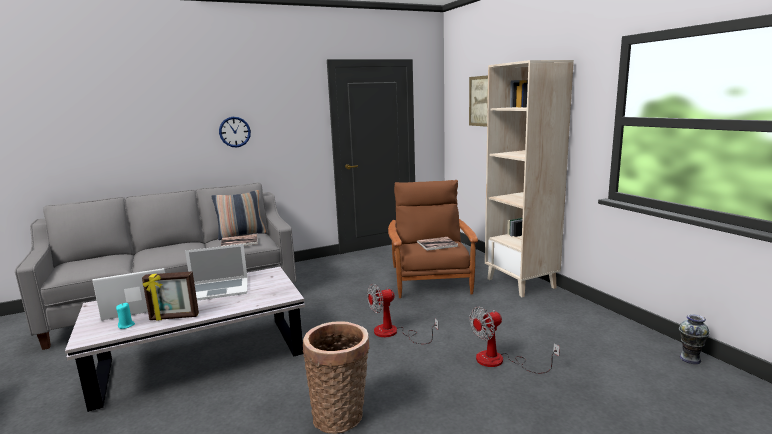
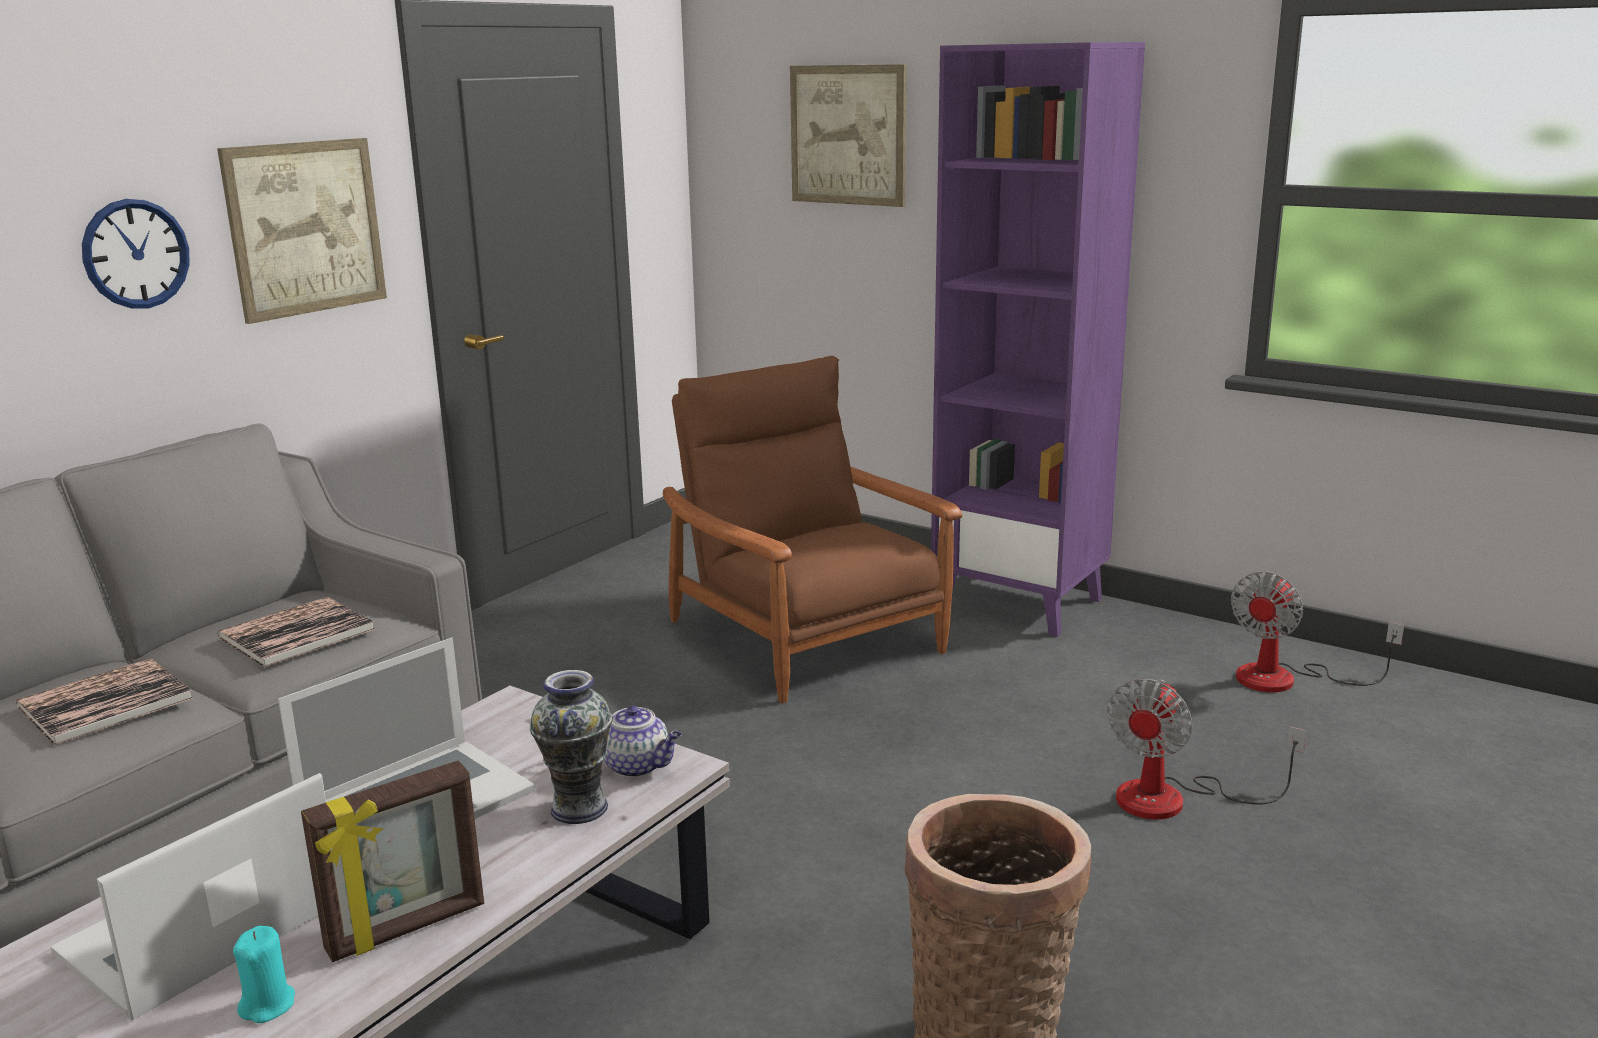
camera: 30 degrees left, 5 degrees up
pillow [211,190,266,240] -> none
fan [367,284,438,344] -> fan moved to [1231,572,1404,692]
book [417,237,458,251] -> book moved to [16,658,193,745]
beige bookcase [485,60,574,297] -> purple bookcase [931,42,1145,637]
vase [679,314,710,364] -> vase moved to [530,670,612,824]
none -> picture [217,138,387,324]
none -> teapot [604,705,682,778]

